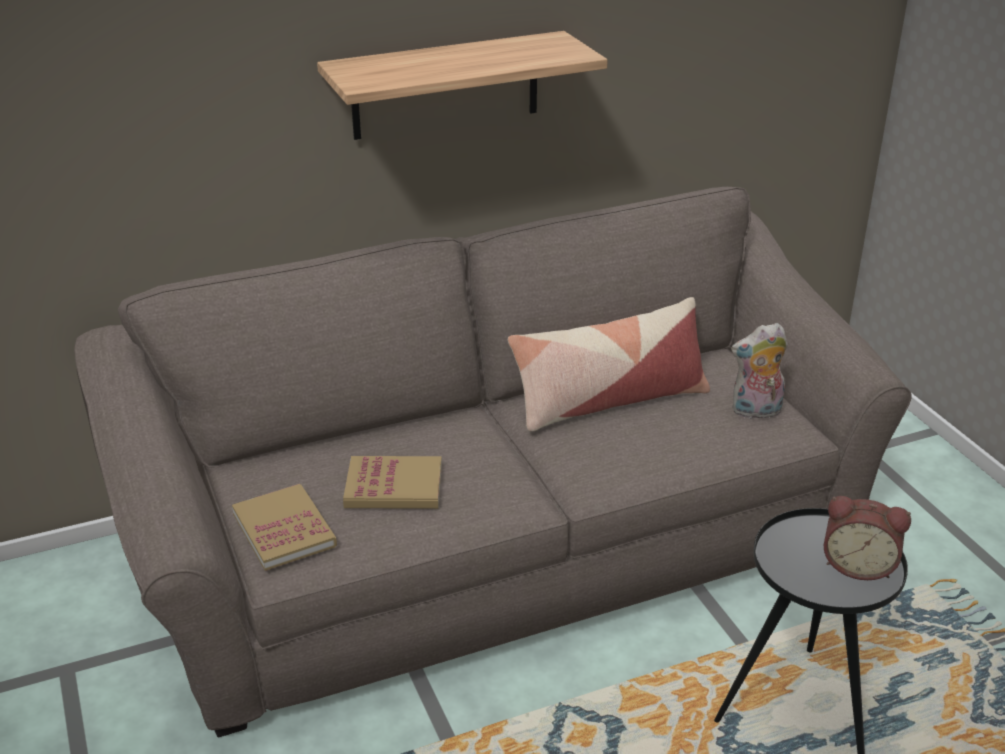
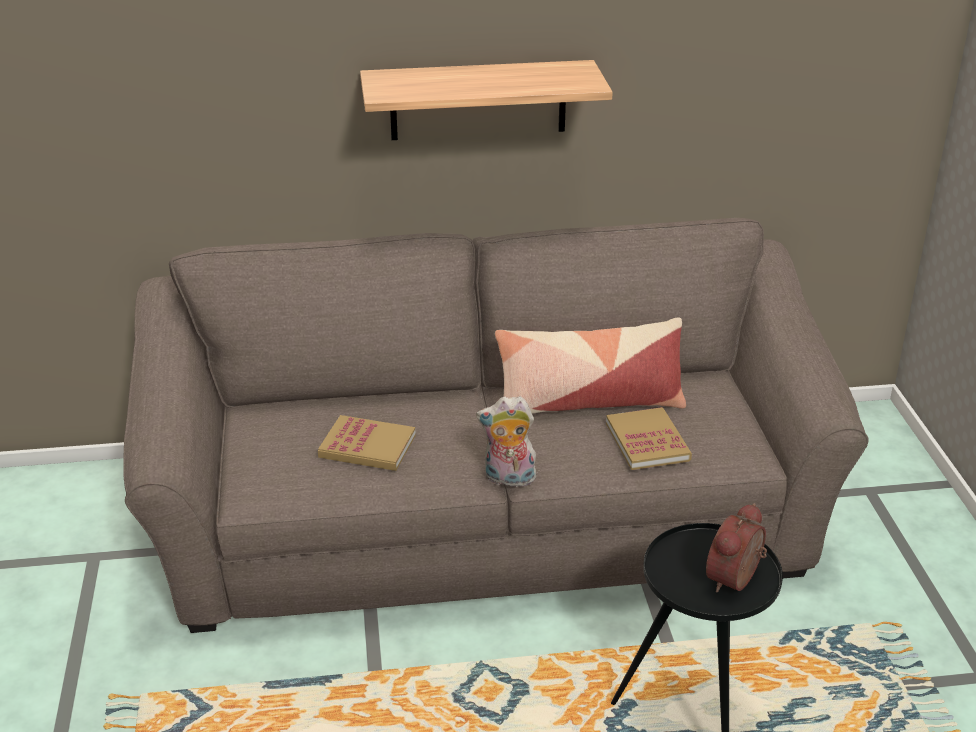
camera: 15 degrees right, 0 degrees up
book [232,484,337,571] -> book moved to [606,407,692,470]
plush toy [731,323,788,421] -> plush toy moved to [476,396,536,487]
alarm clock [824,496,911,580] -> alarm clock turned 90 degrees clockwise [706,503,767,593]

